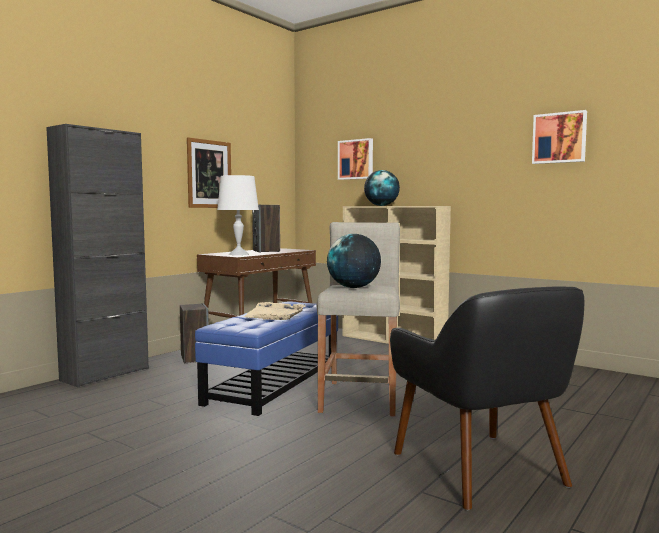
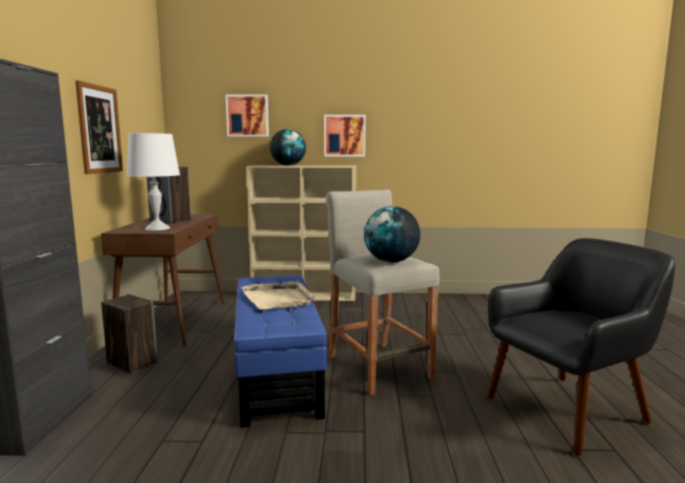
camera: 35 degrees left, 5 degrees up
black armchair [390,286,584,510] -> black armchair turned 60 degrees counterclockwise [487,238,675,456]
picture [532,110,587,164] -> picture moved to [324,115,366,156]

